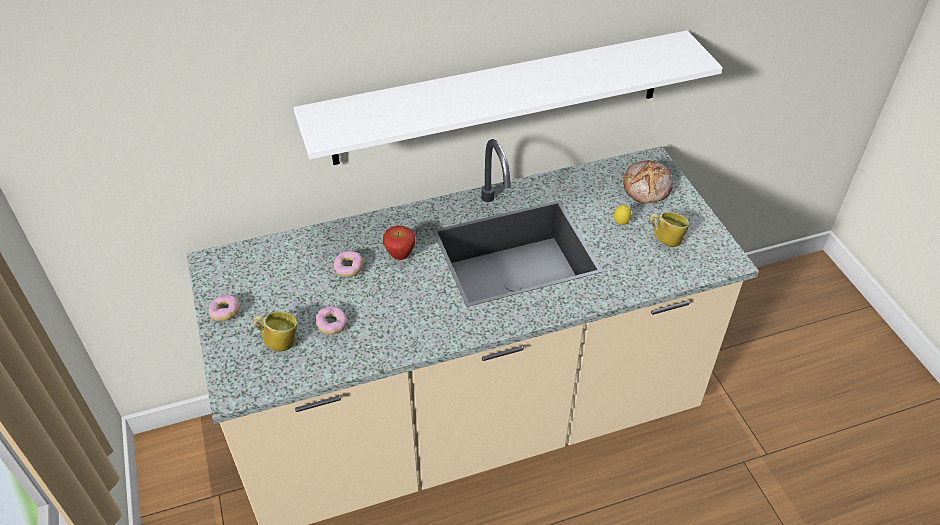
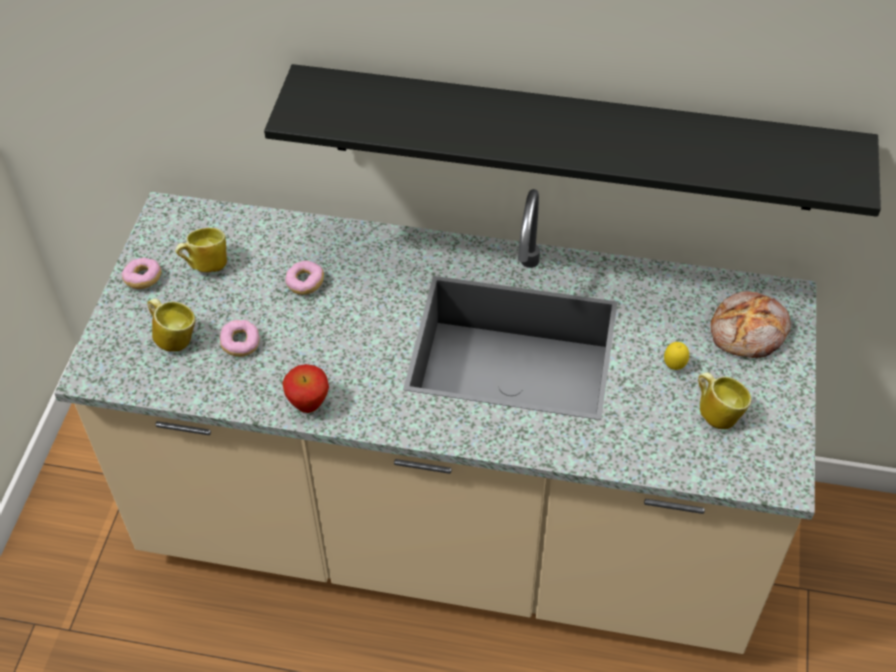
camera: 30 degrees right, 5 degrees up
white shelf [294,30,723,165] -> black shelf [264,64,881,217]
apple [383,226,415,260] -> apple moved to [282,364,329,413]
none -> mug [175,228,227,272]

